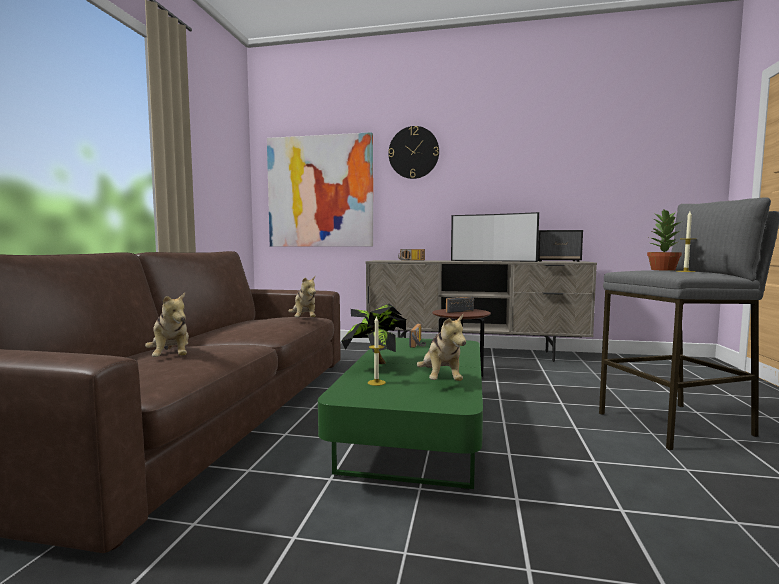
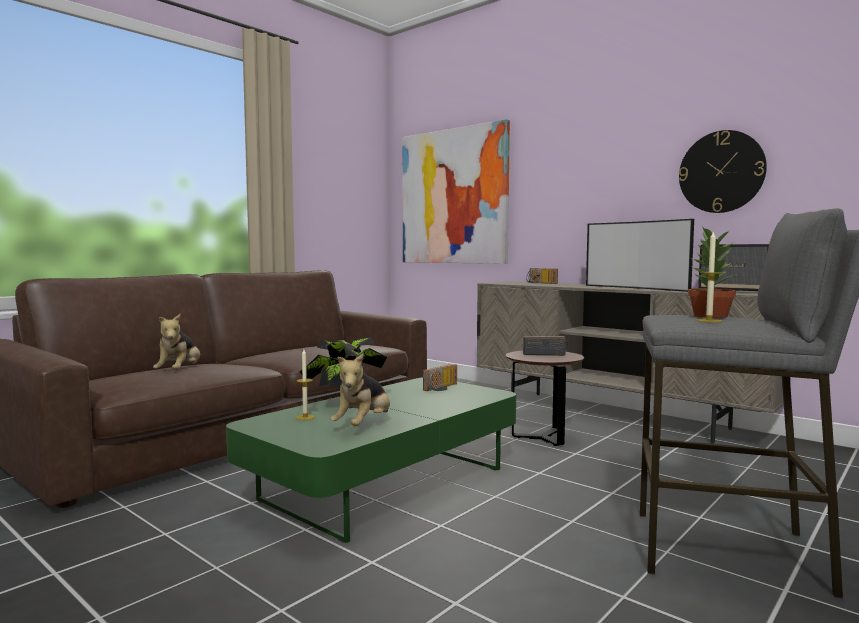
camera: 30 degrees right, 0 degrees up
plush toy [289,276,316,317] -> none
wall clock [388,126,439,179] -> wall clock moved to [679,130,767,213]

